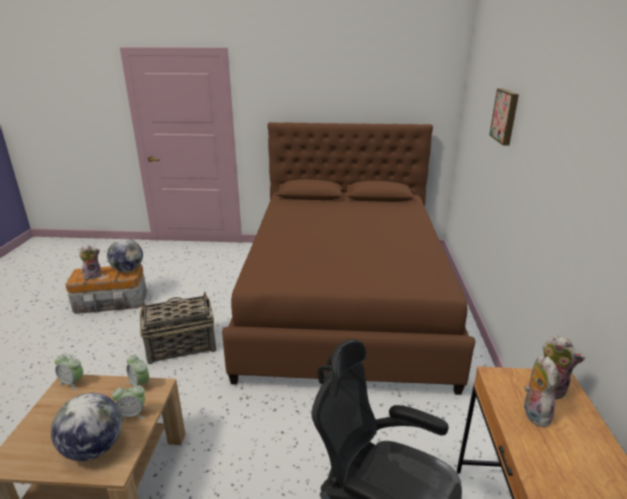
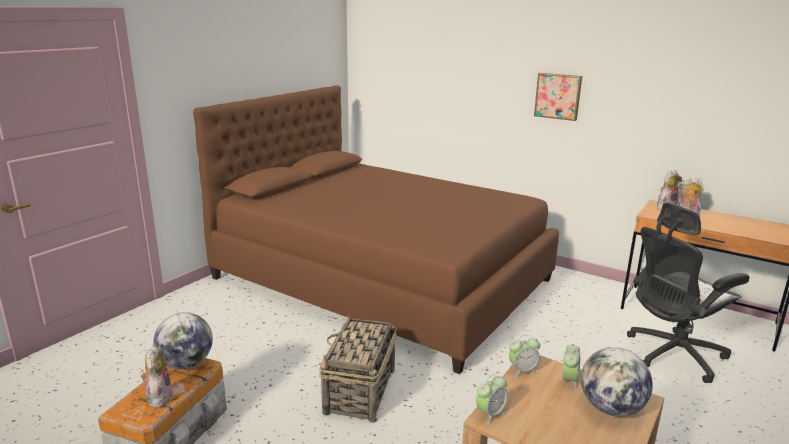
camera: 60 degrees left, 5 degrees down
picture [490,88,519,146] -> picture moved to [534,73,582,121]

